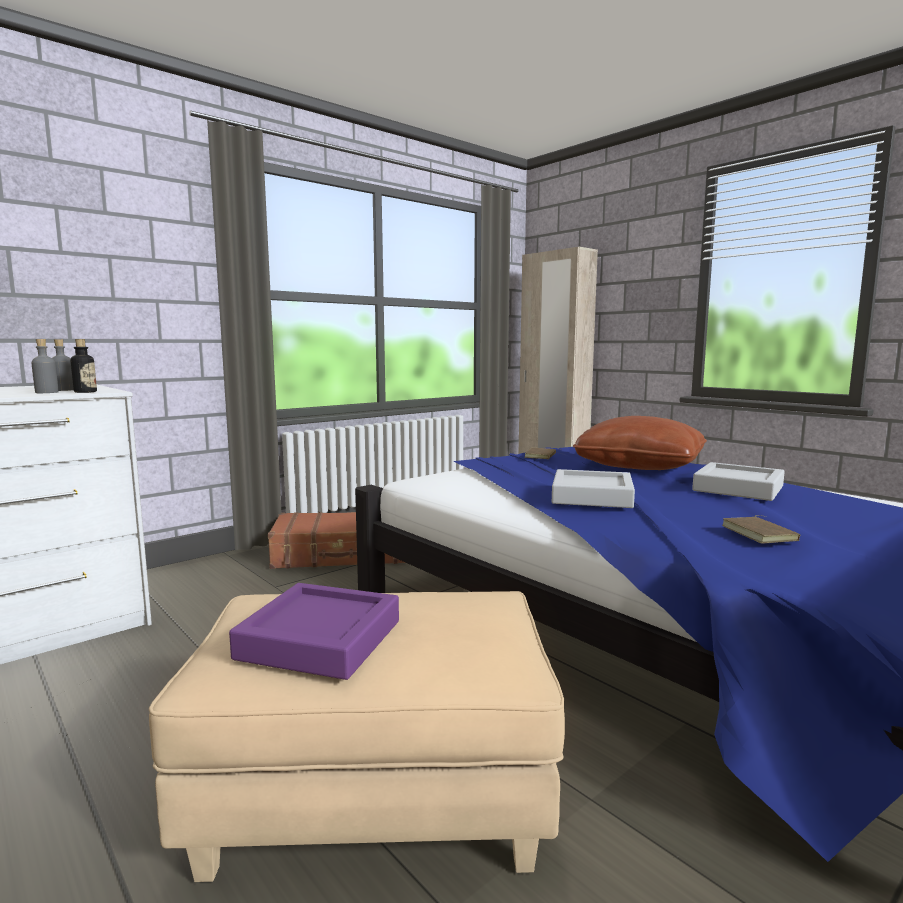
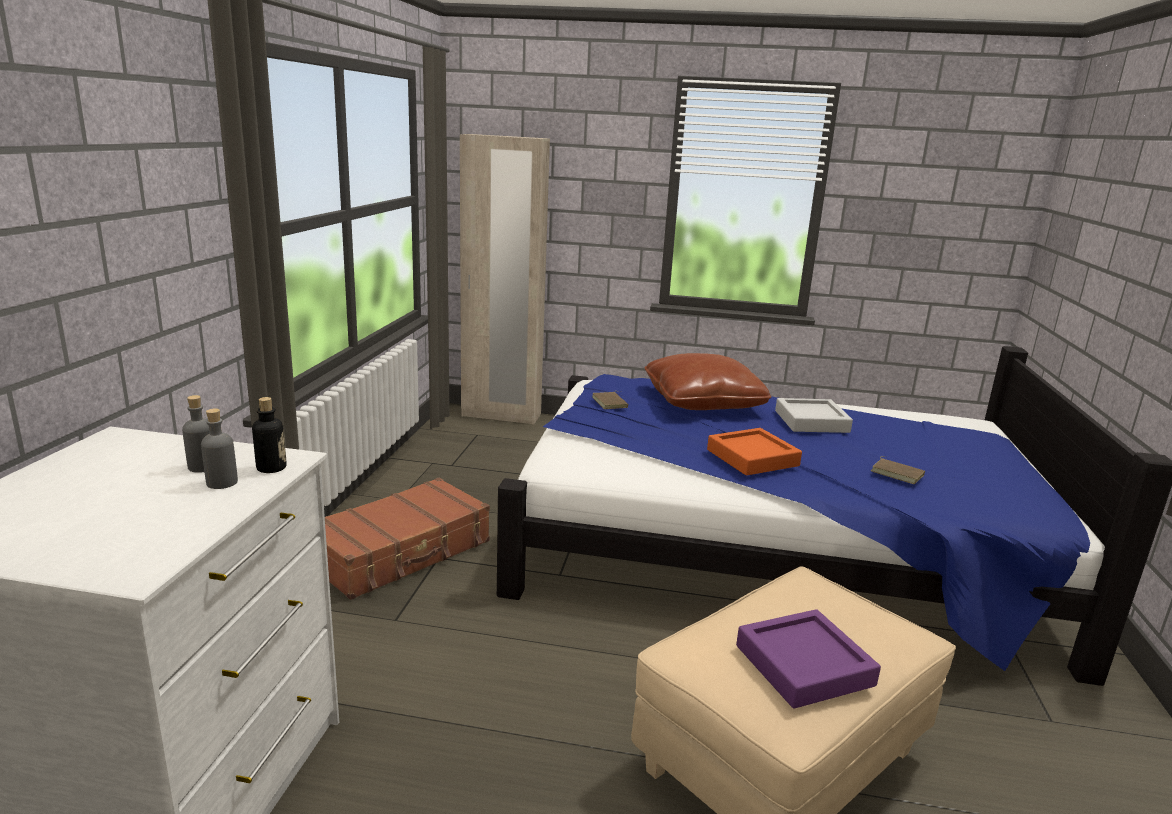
camera: 40 degrees left, 10 degrees up
grey tray [552,469,635,508] -> orange tray [707,428,802,475]

